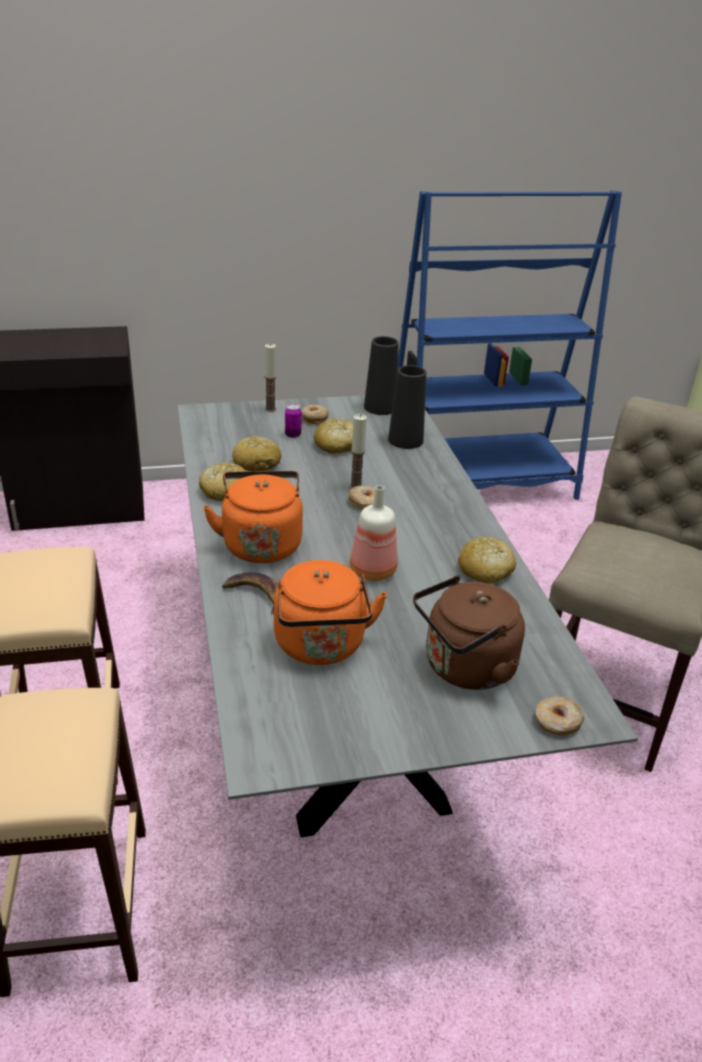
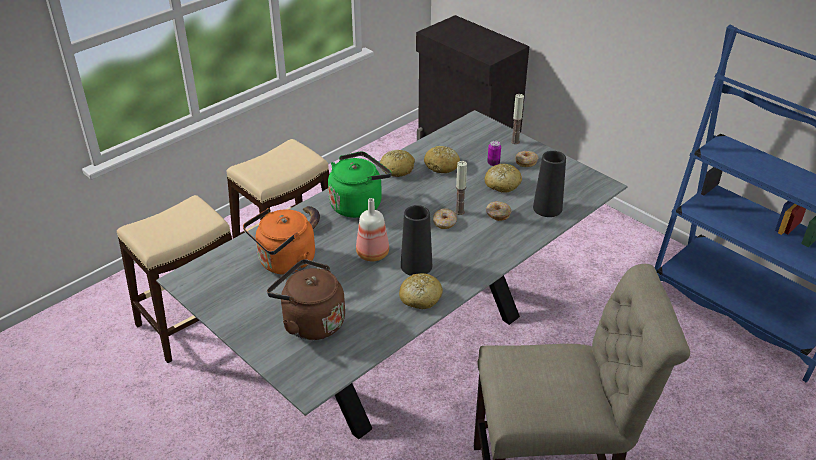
camera: 60 degrees right, 5 degrees up
orange kettle [203,471,303,563] -> green kettle [328,152,392,218]
black vase [364,336,399,415] -> black vase moved to [401,205,432,276]
donut [535,696,584,735] -> donut moved to [486,201,511,221]

